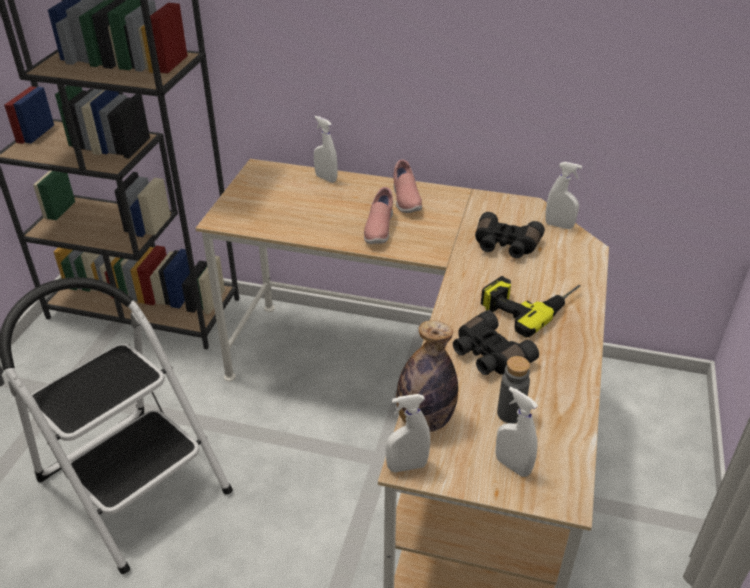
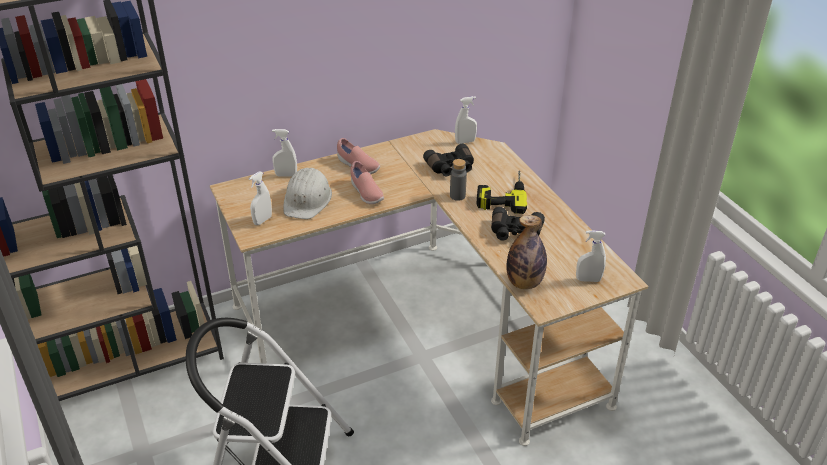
camera: 40 degrees left, 0 degrees up
white spray bottle [385,394,430,472] -> white spray bottle moved to [249,171,272,225]
grey bottle [497,356,530,424] -> grey bottle moved to [450,159,467,201]
none -> white hard hat [283,168,332,219]

